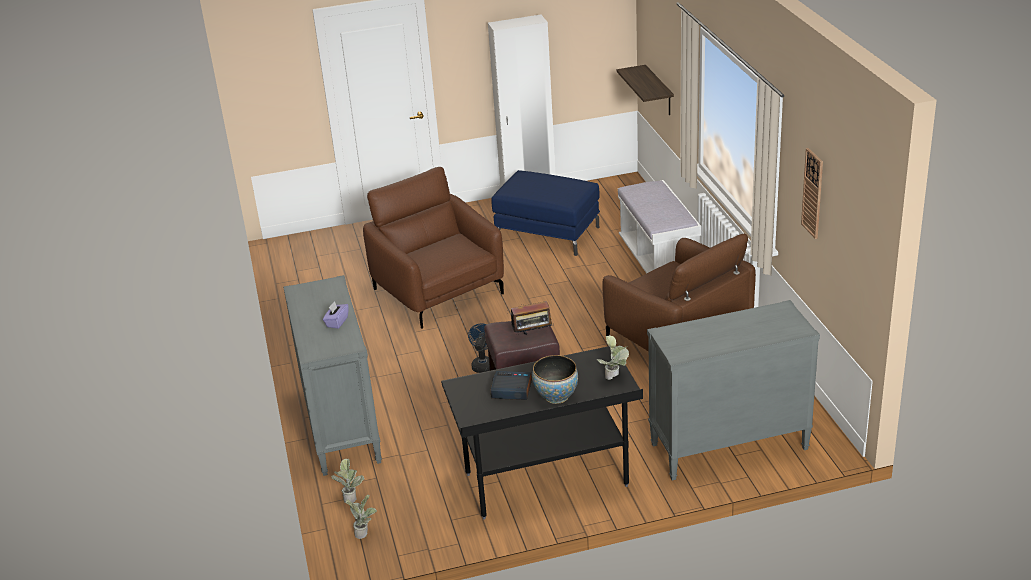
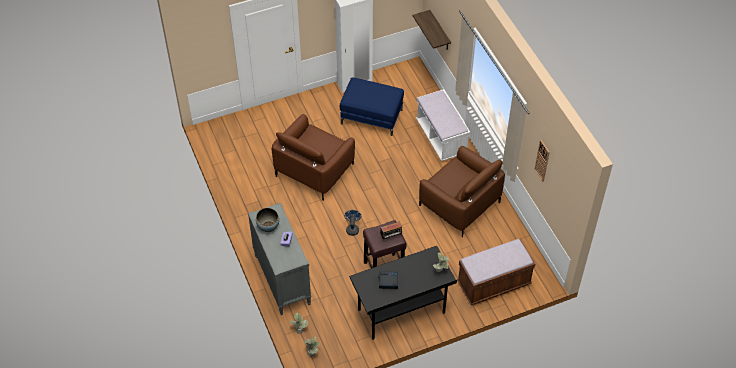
camera: 10 degrees left, 20 degrees up
brown armchair [363,167,504,329] -> brown armchair turned 105 degrees counterclockwise [272,114,355,201]
bowl [532,355,578,404] -> bowl moved to [256,208,279,232]
grey dresser [647,300,820,481] -> brown bench [457,239,535,305]

